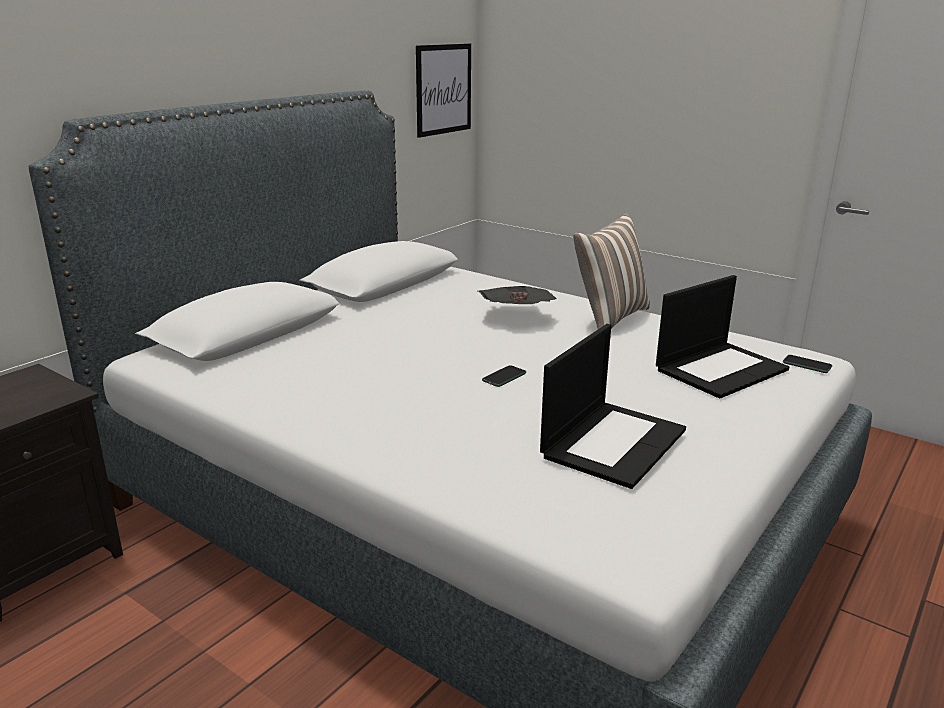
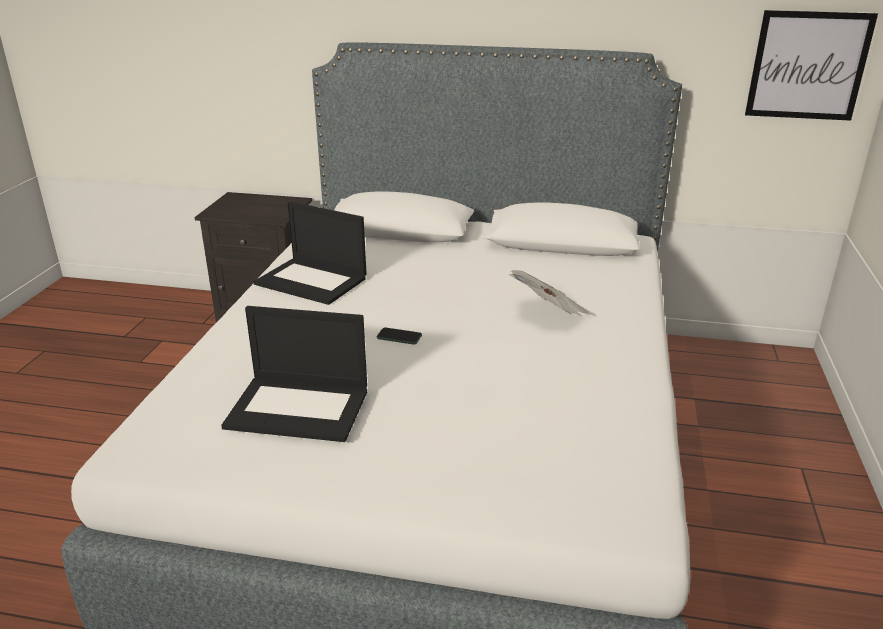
camera: 65 degrees right, 5 degrees up
pillow [573,213,650,329] -> none
laptop [656,275,790,399] -> laptop moved to [253,201,367,305]
phone [783,355,832,373] -> none

